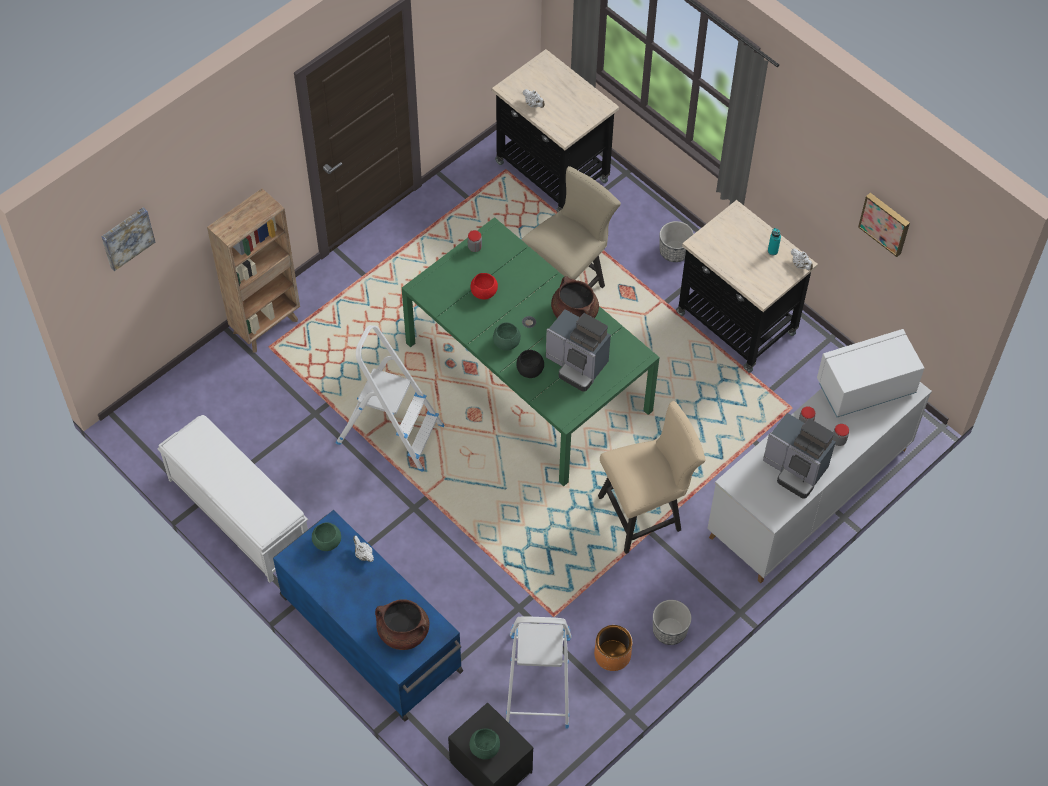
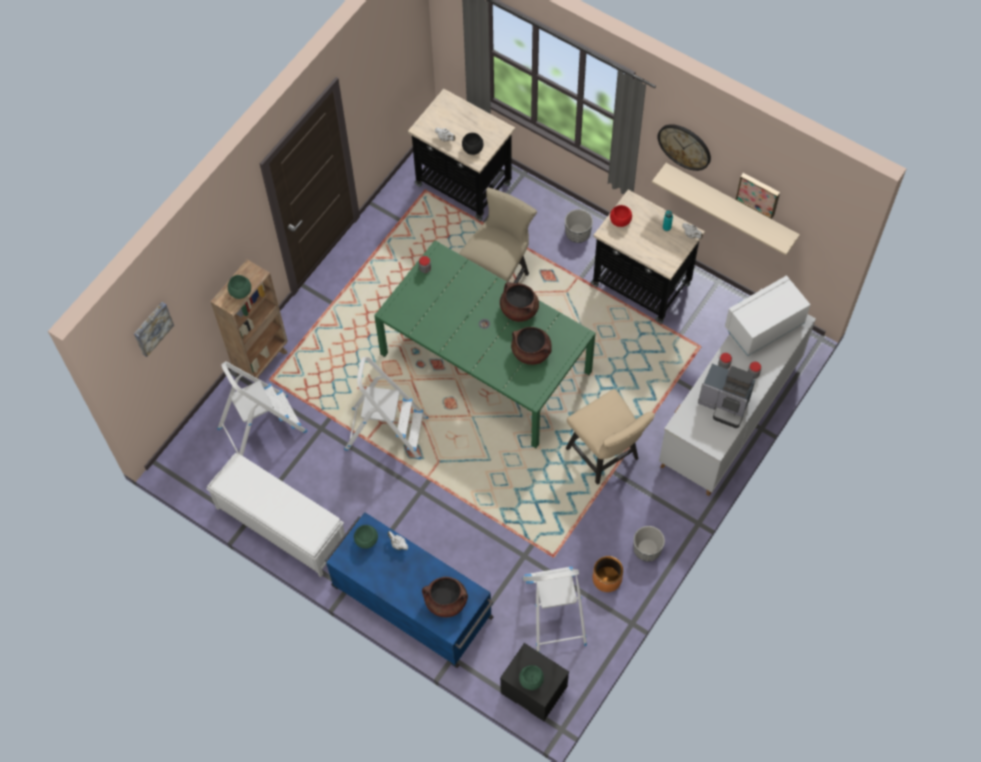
camera: 10 degrees left, 5 degrees up
red bowl [471,273,498,300] -> red bowl moved to [610,205,632,227]
green bowl [493,322,521,351] -> green bowl moved to [228,275,251,299]
black bowl [517,350,544,378] -> black bowl moved to [462,133,484,155]
coffee machine [546,309,611,392] -> brown cooking pot [511,327,552,365]
beige chair [598,401,706,554] -> beige chair turned 90 degrees clockwise [566,389,655,485]
none -> white step ladder [217,361,307,456]
none -> beige shelf [652,163,800,255]
none -> wall clock [658,124,711,171]

